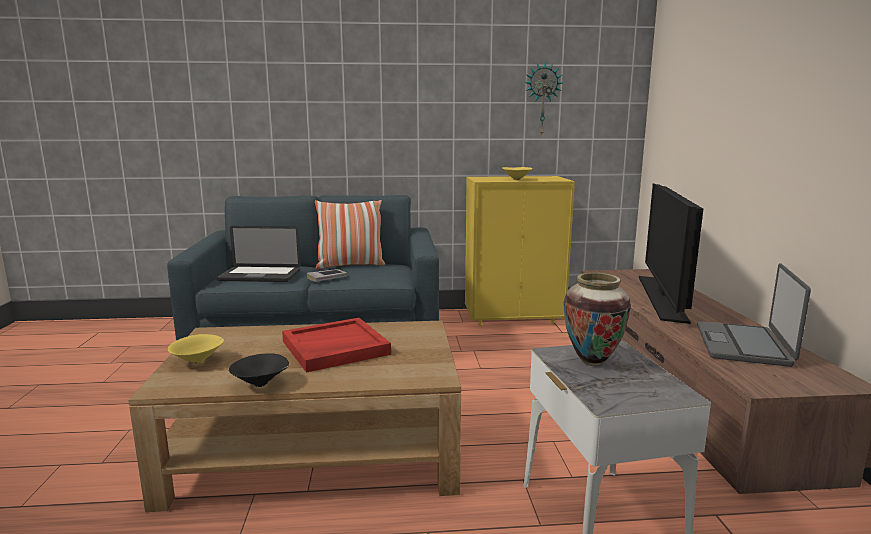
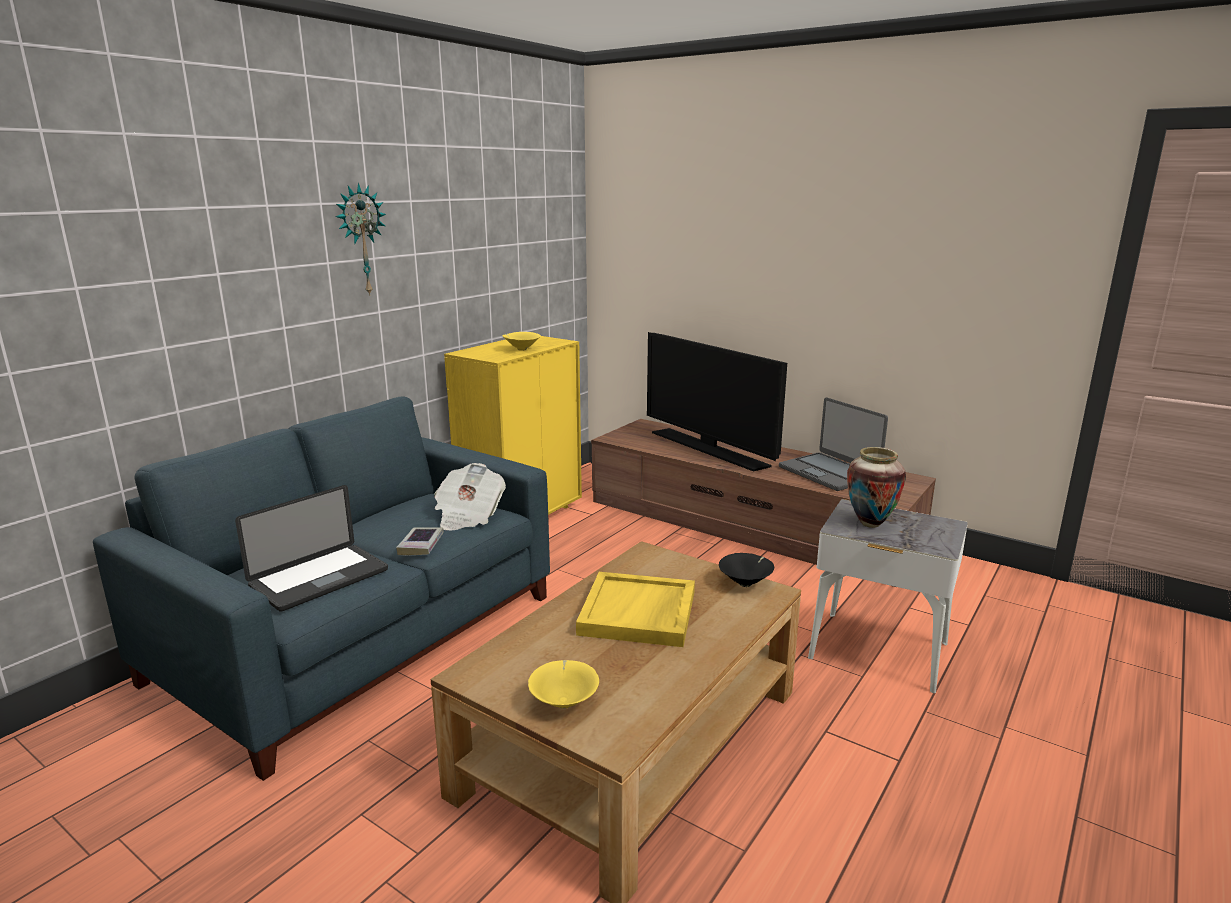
camera: 50 degrees left, 5 degrees up
black bowl [229,353,289,387] -> black bowl moved to [719,553,774,587]
red tray [282,318,391,373] -> yellow tray [576,572,695,647]
pillow [315,200,385,269] -> none
wall clock [525,62,563,136] -> wall clock moved to [335,183,386,296]
none -> newspaper [434,463,506,530]

